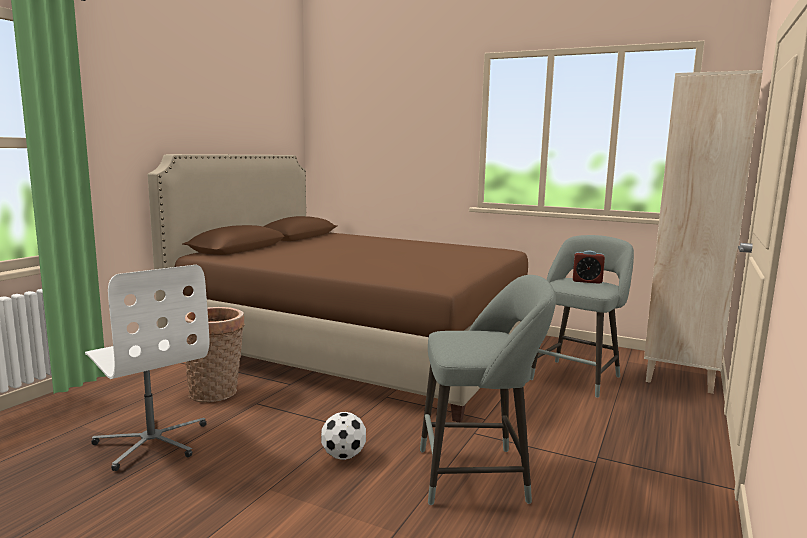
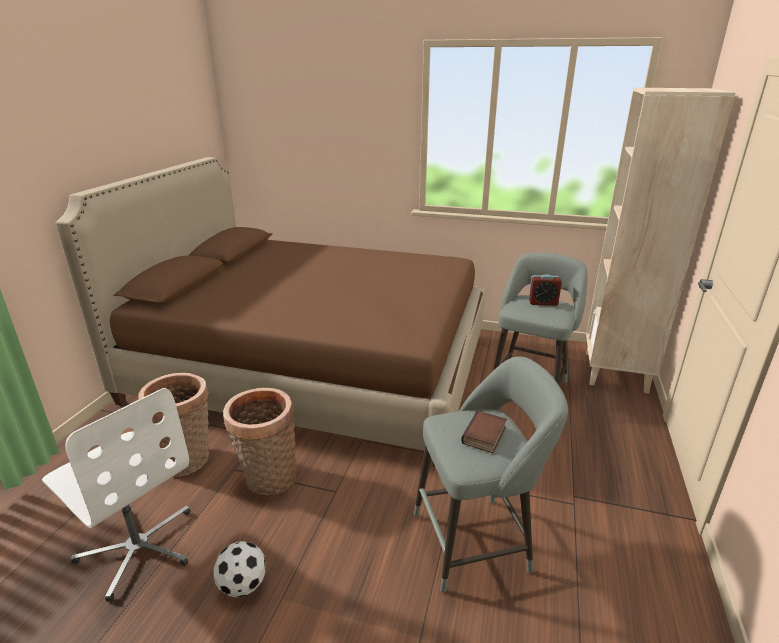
camera: 10 degrees left, 15 degrees up
football [321,412,366,460] -> football moved to [213,541,266,597]
none -> basket [223,388,297,495]
none -> book [461,411,507,453]

